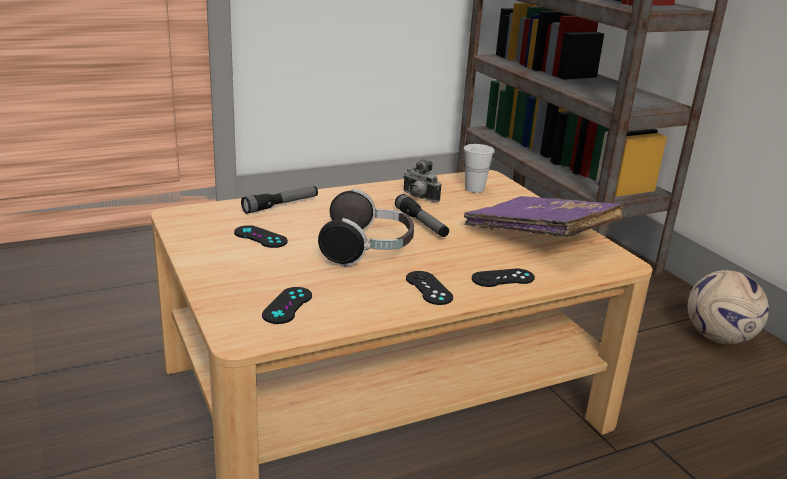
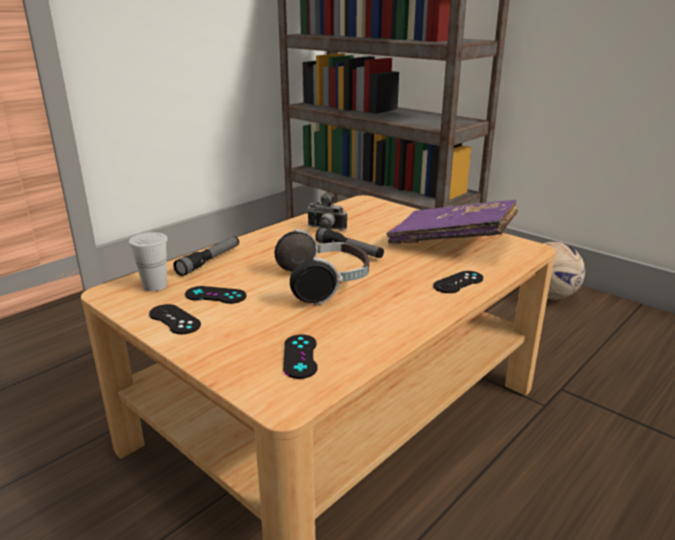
camera: 20 degrees left, 0 degrees up
black game controller [406,271,453,305] -> black game controller moved to [149,304,201,334]
white cup [464,144,495,193] -> white cup moved to [129,232,168,291]

